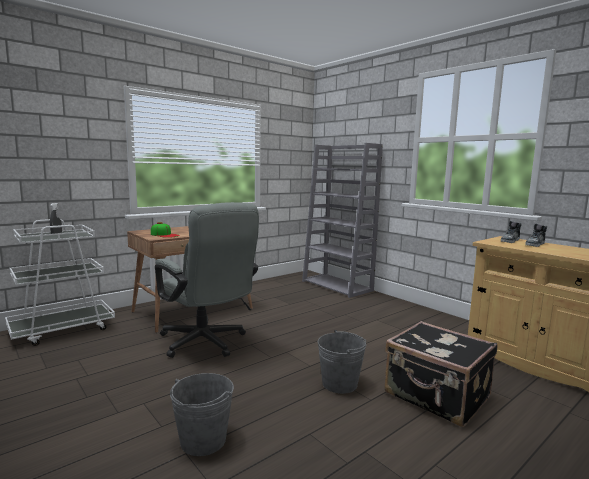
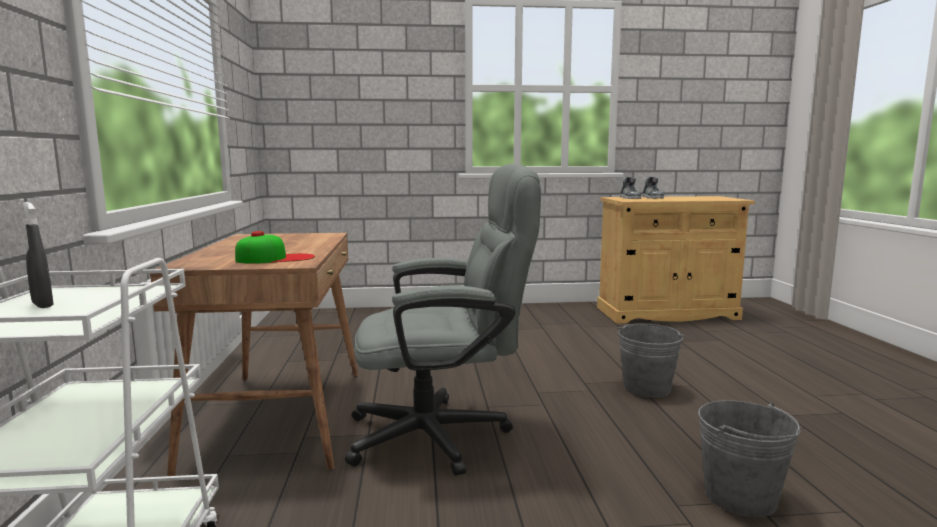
camera: 55 degrees left, 0 degrees up
grey bookcase [302,143,383,298] -> none
black suitcase [385,321,497,427] -> none

